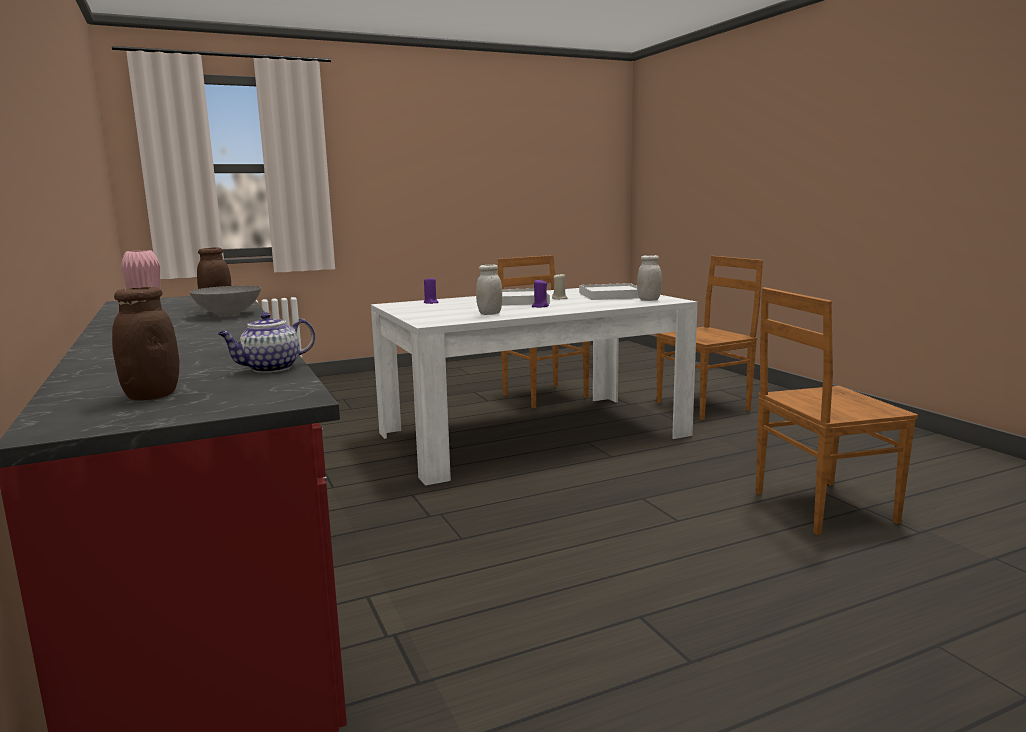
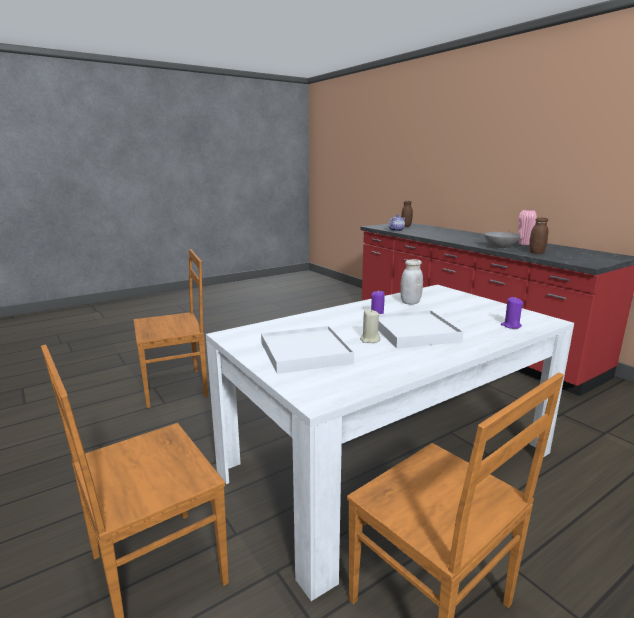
camera: 170 degrees right, 5 degrees up
white jar [637,255,662,301] -> none

